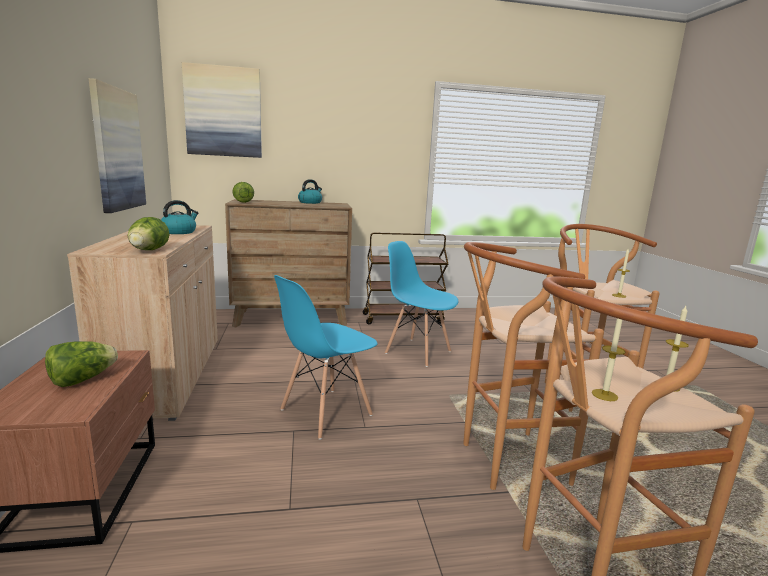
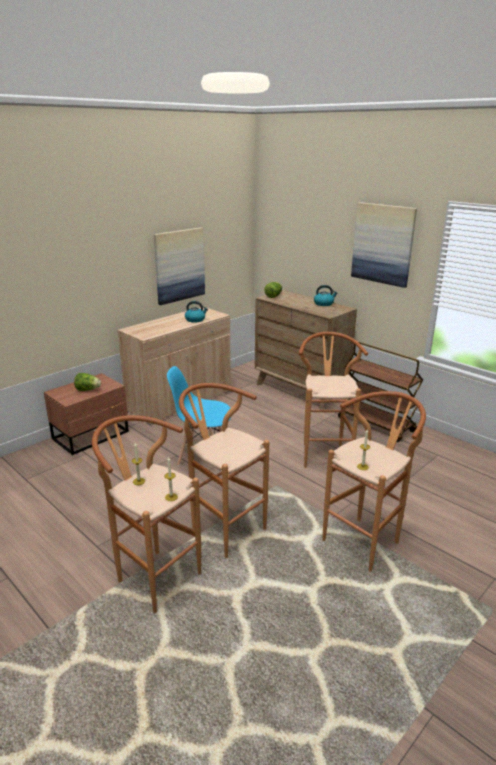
camera: 55 degrees right, 10 degrees up
lettuce [128,217,170,250] -> none
picture [182,62,262,158] -> picture moved to [351,202,417,288]
blue chair [385,241,458,367] -> brown stool [299,332,368,468]

